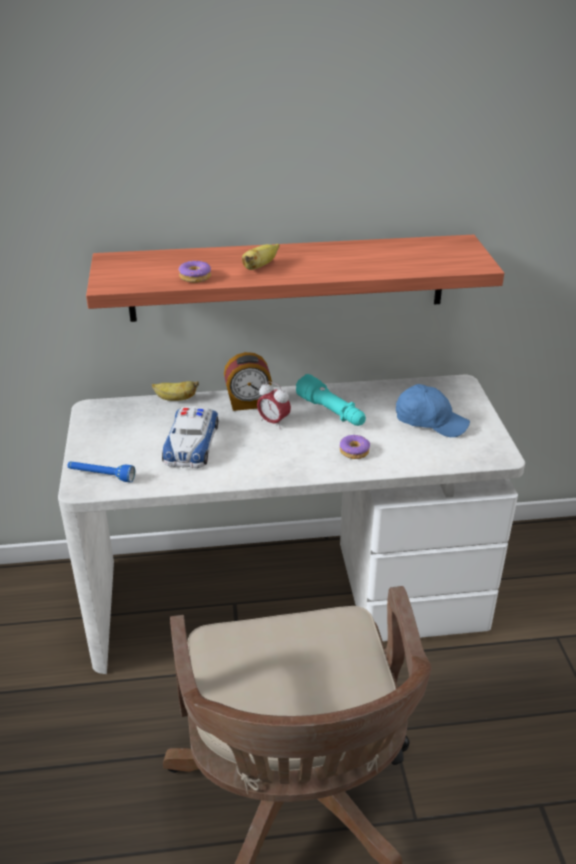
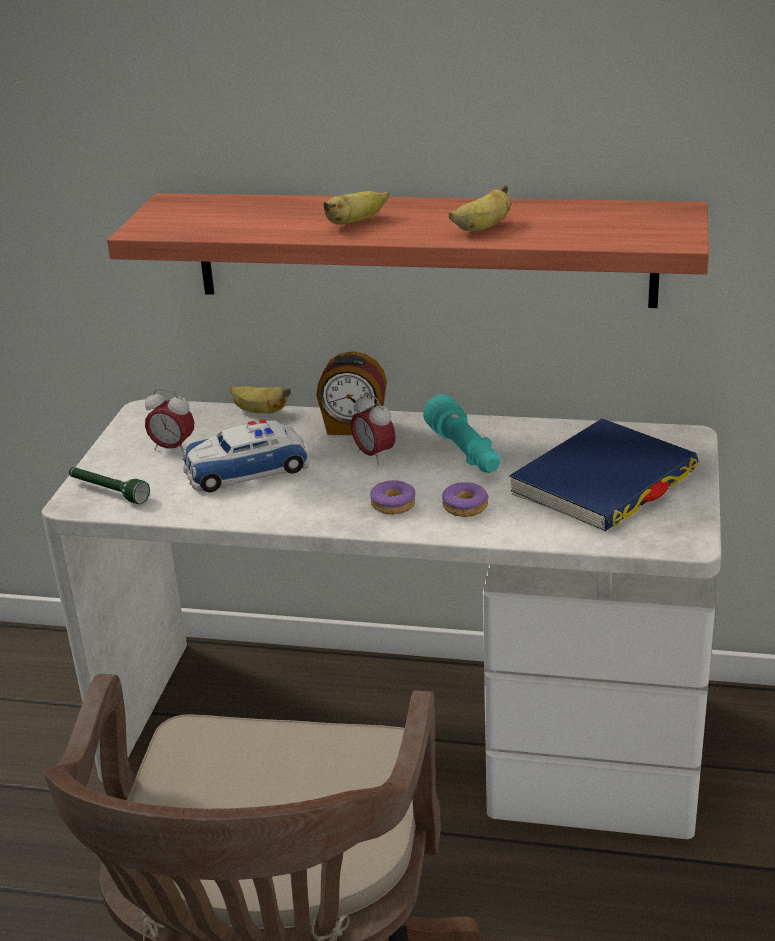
camera: 20 degrees right, 5 degrees down
blue flashlight [67,461,135,482] -> green flashlight [69,467,150,504]
toy car [162,406,219,468] -> toy car turned 45 degrees clockwise [182,419,309,492]
donut [178,261,211,283] -> donut moved to [370,480,415,515]
blue cap [396,384,470,437] -> blue book [509,418,699,531]
none -> alarm clock [145,388,194,451]
none -> banana [449,185,511,231]

